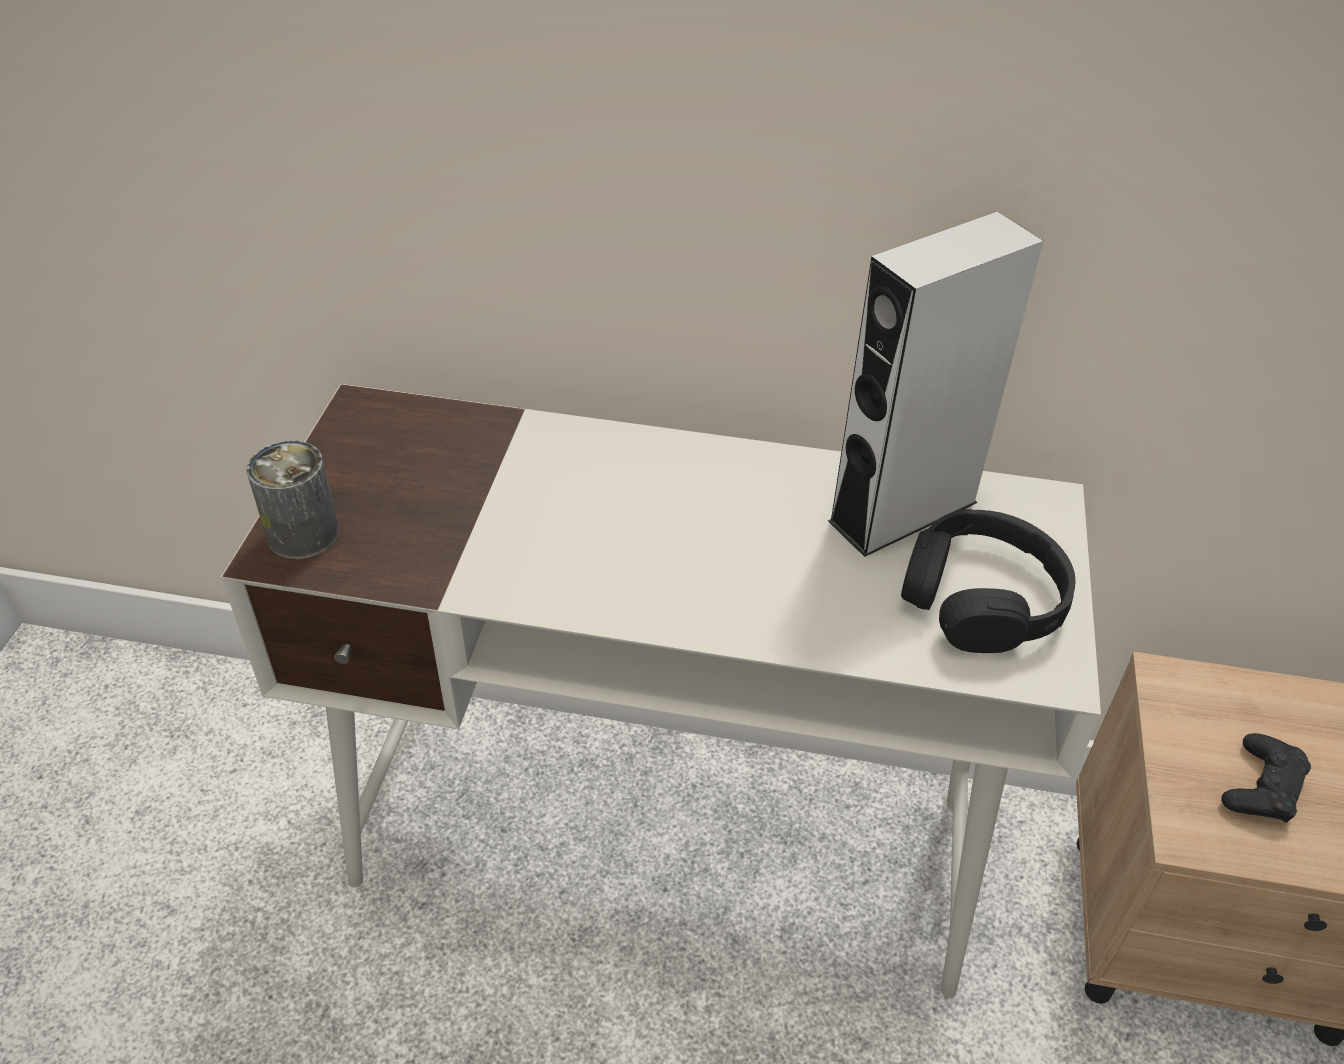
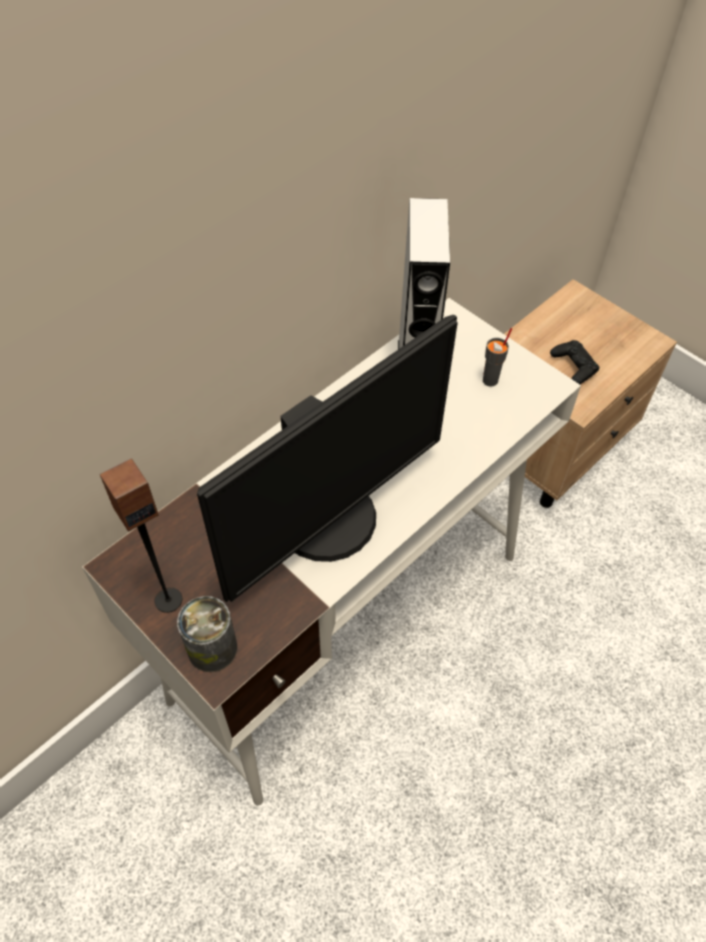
camera: 55 degrees left, 10 degrees up
black headphones [901,509,1076,653] -> grey cup [483,328,512,387]
none -> speaker [100,458,182,613]
none -> monitor [197,315,458,602]

